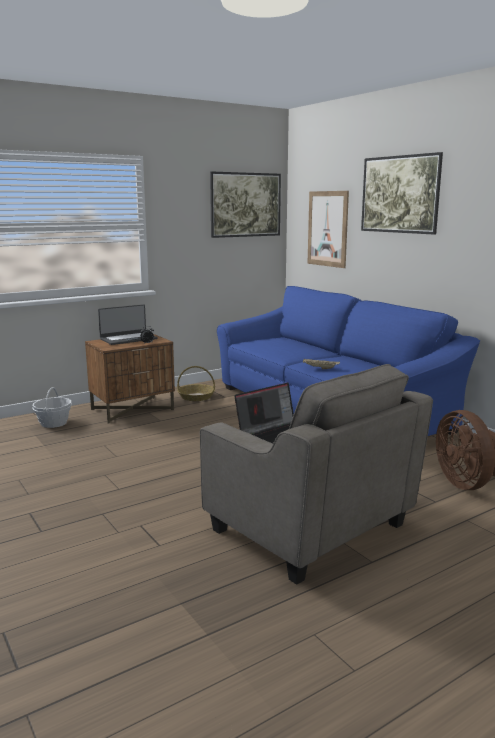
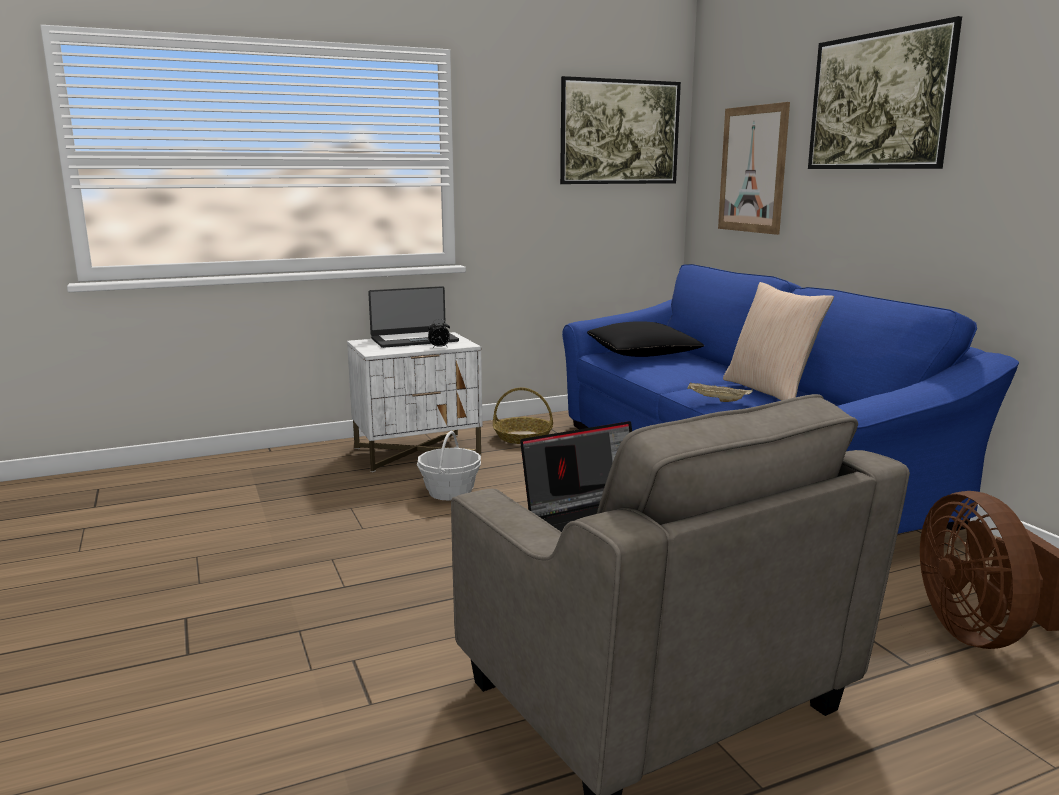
camera: 10 degrees right, 0 degrees up
basket [32,387,72,428] -> basket moved to [417,431,481,501]
brown nightstand [85,334,175,424] -> white nightstand [347,332,482,472]
none -> black pillow [587,321,704,357]
none -> beige pillow [723,282,834,400]

